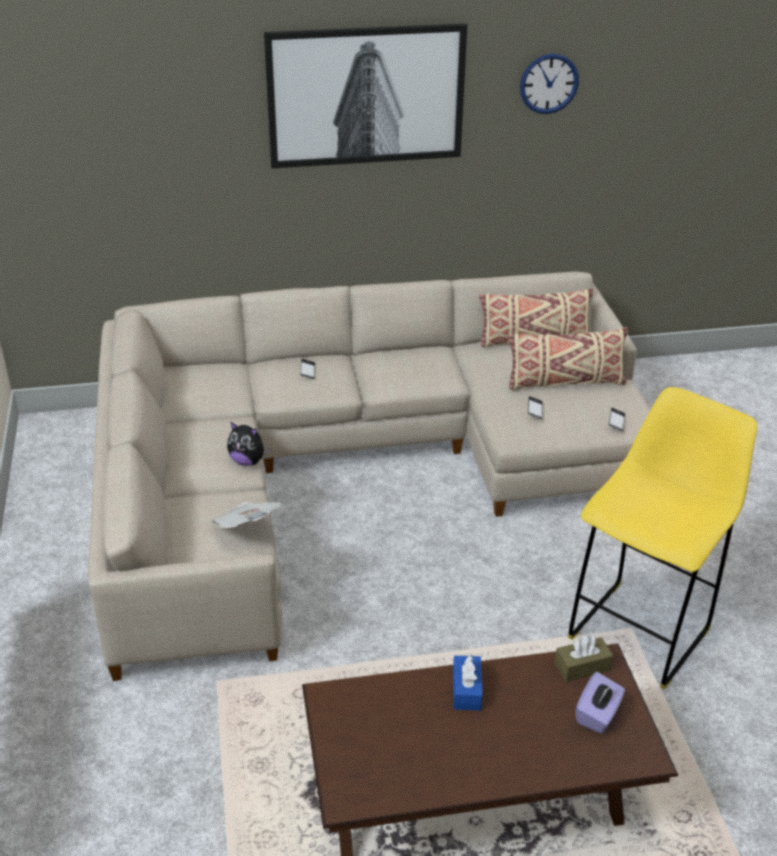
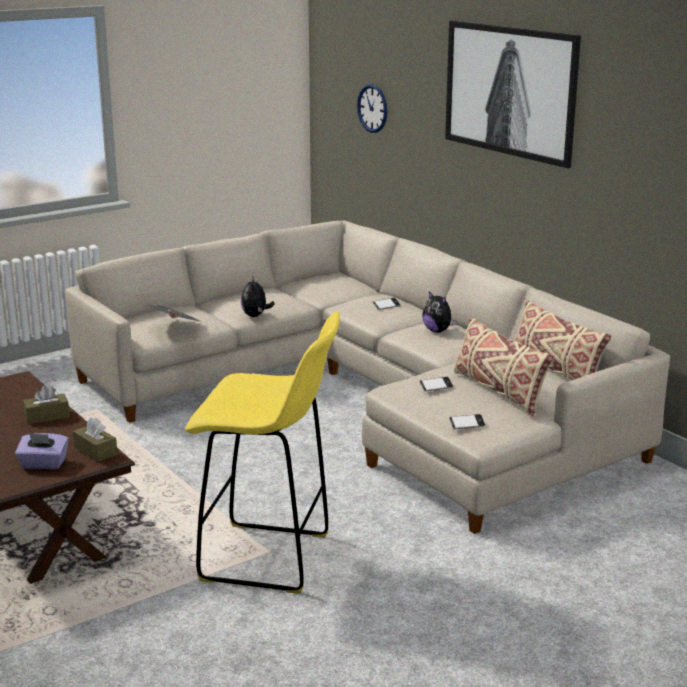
camera: 65 degrees right, 15 degrees down
blue tissue box [453,655,483,710] -> brown tissue box [23,385,70,424]
wall clock [520,54,579,114] -> wall clock moved to [357,84,387,133]
none -> plush toy [422,291,457,333]

